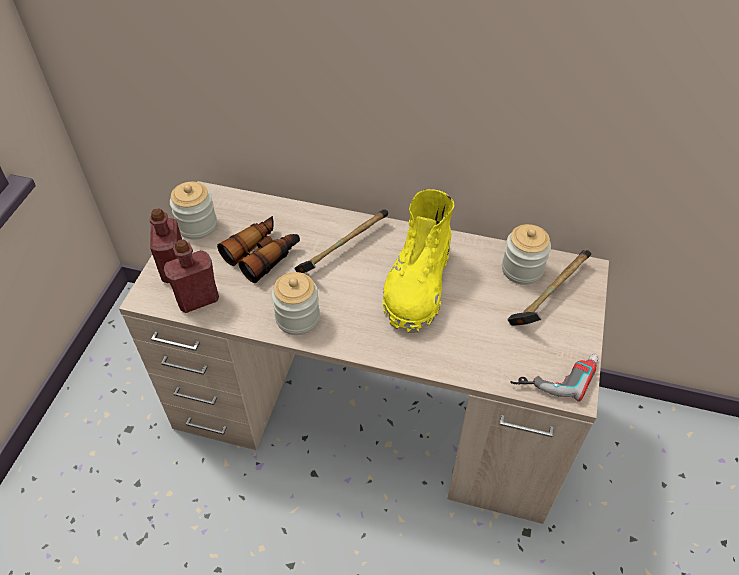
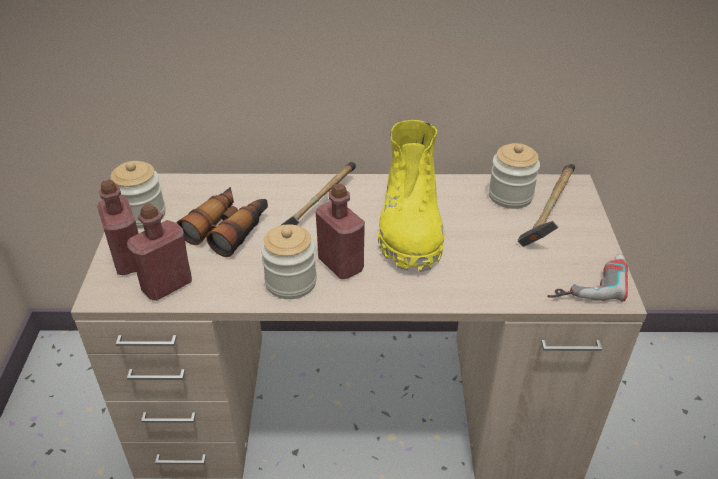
camera: 15 degrees left, 10 degrees down
none -> red bottle [316,183,365,279]

